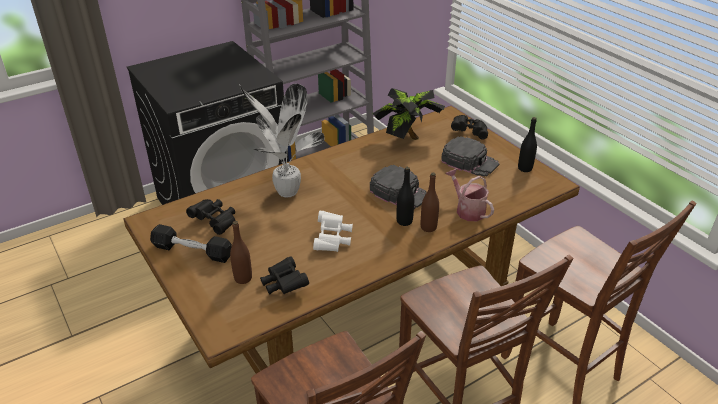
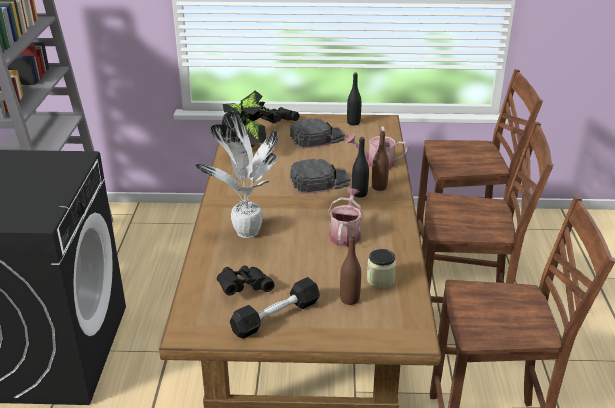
camera: 55 degrees left, 5 degrees down
black binoculars [260,256,309,295] -> jar [367,249,396,288]
white binoculars [313,211,353,252] -> watering can [328,188,363,247]

